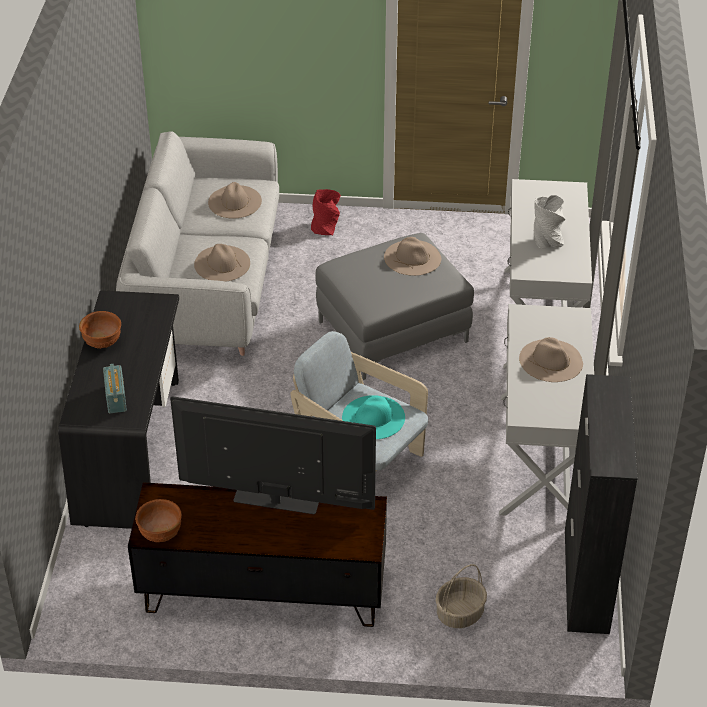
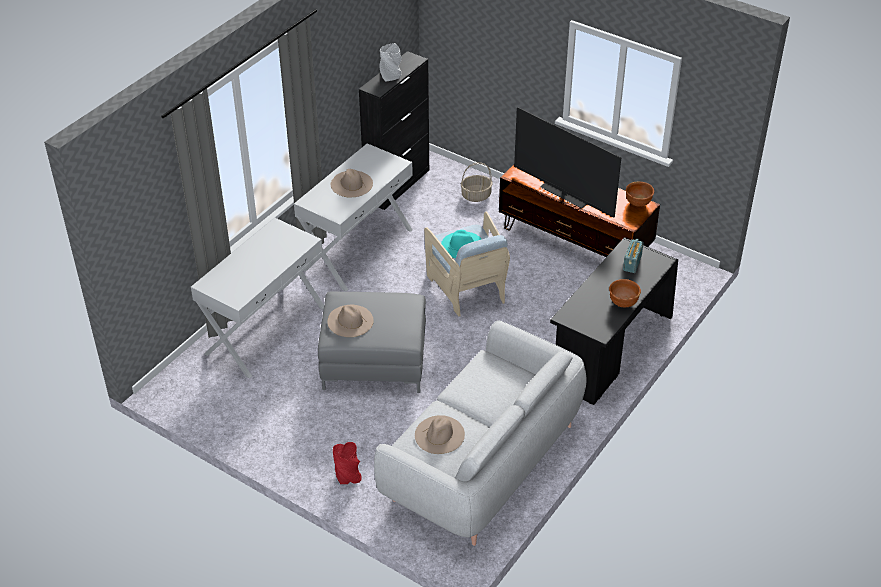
camera: 150 degrees left, 0 degrees up
beige hat [194,244,250,282] -> none
grey vase [534,195,565,248] -> grey vase moved to [380,43,402,82]

